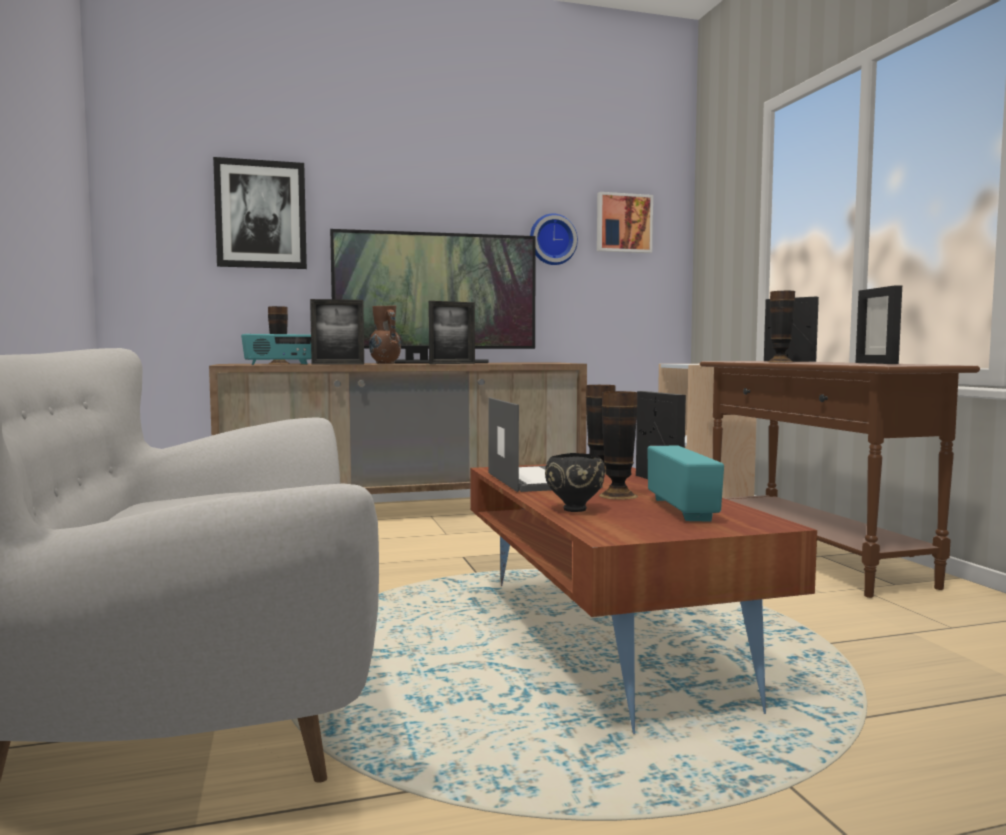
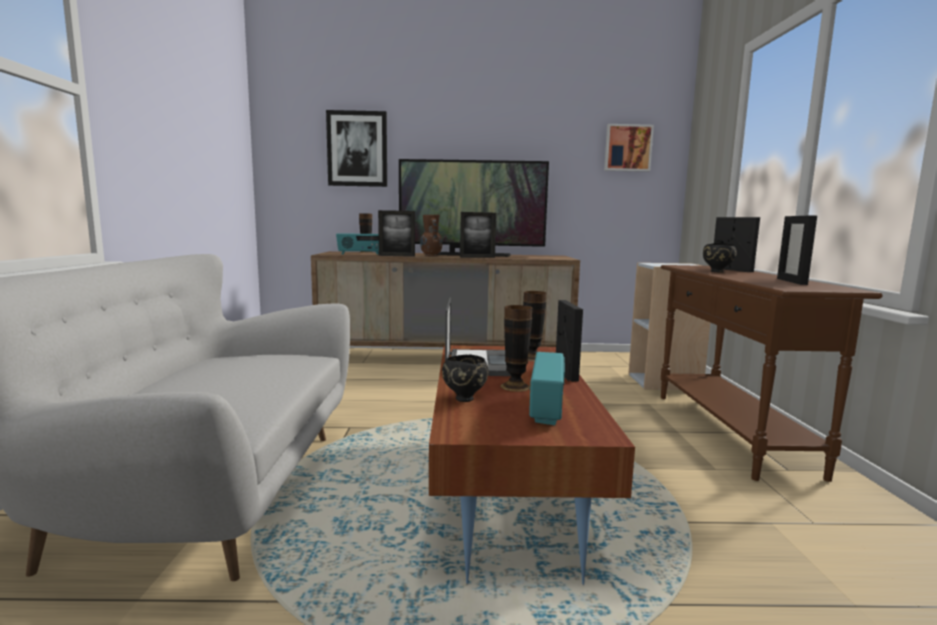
camera: 15 degrees right, 5 degrees up
wall clock [530,214,578,265] -> none
vase [767,291,795,362] -> black bowl [703,243,737,272]

